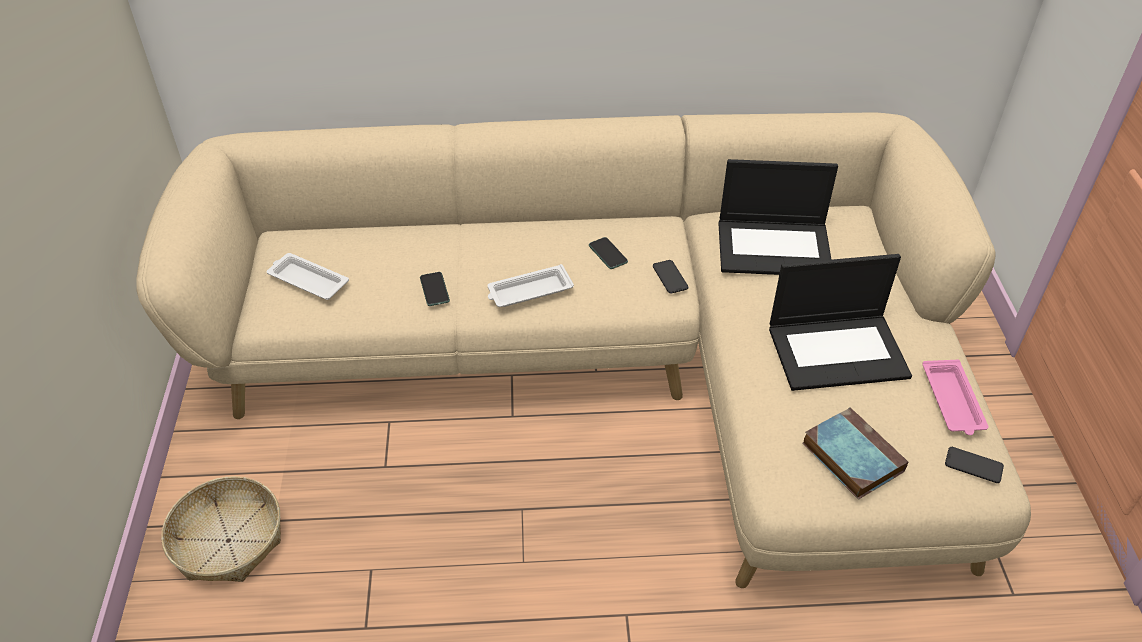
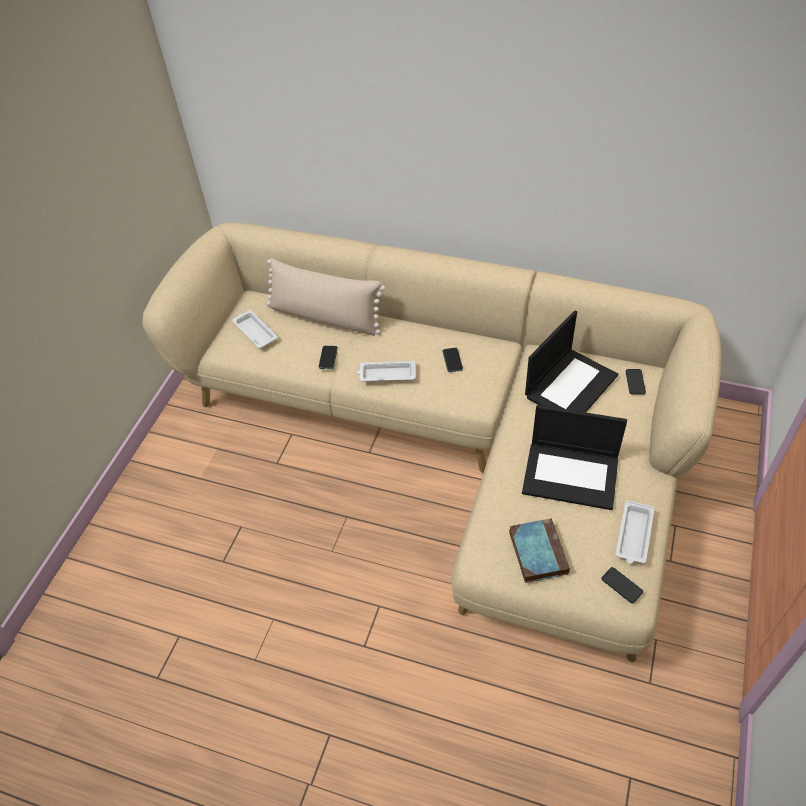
camera: 25 degrees right, 5 degrees up
basket [161,476,281,582] -> none
phone [653,260,688,293] -> phone moved to [626,369,646,395]
laptop [718,159,838,275] -> laptop turned 75 degrees counterclockwise [525,310,618,412]
pink tray [922,360,988,435] -> white tray [616,500,654,564]
none -> beige pillow [266,258,385,336]

